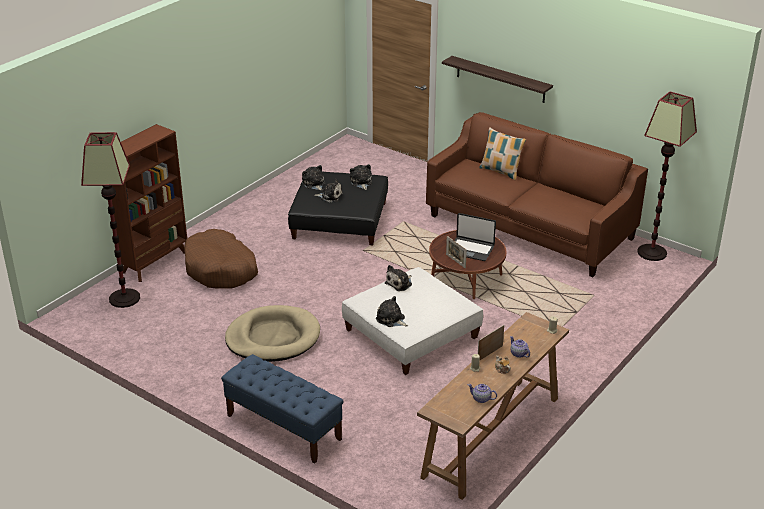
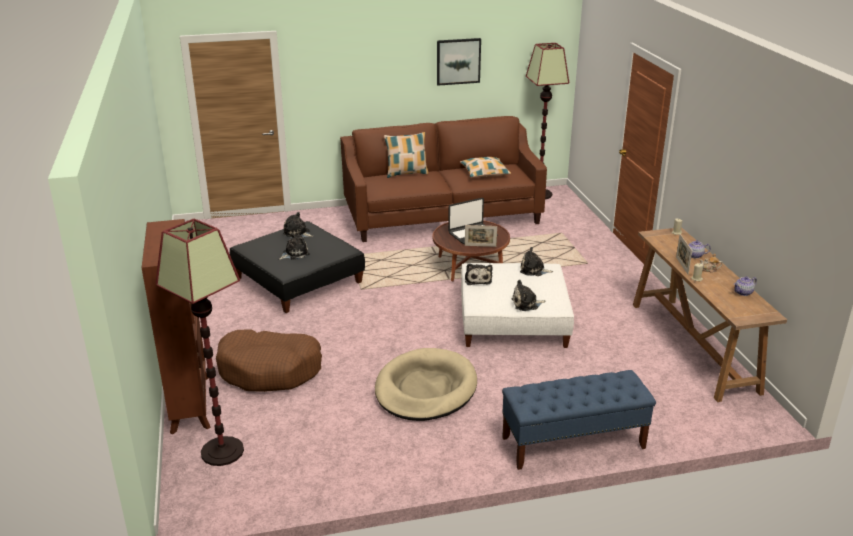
camera: 50 degrees left, 5 degrees down
plush toy [302,165,326,190] -> plush toy moved to [520,247,554,276]
shelf [442,56,553,103] -> none
none -> picture [437,38,481,86]
none -> pillow [460,157,511,178]

